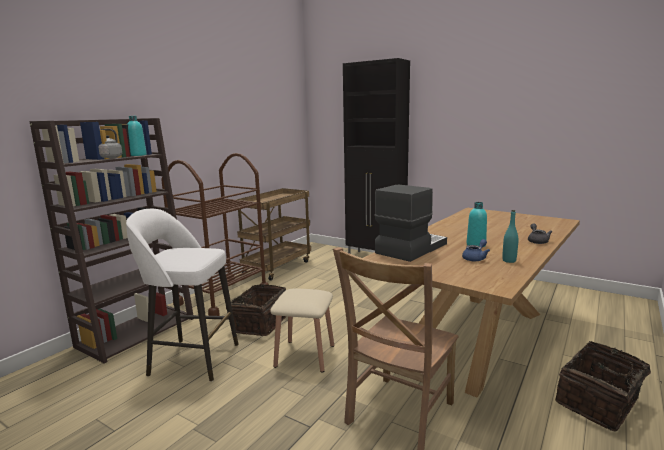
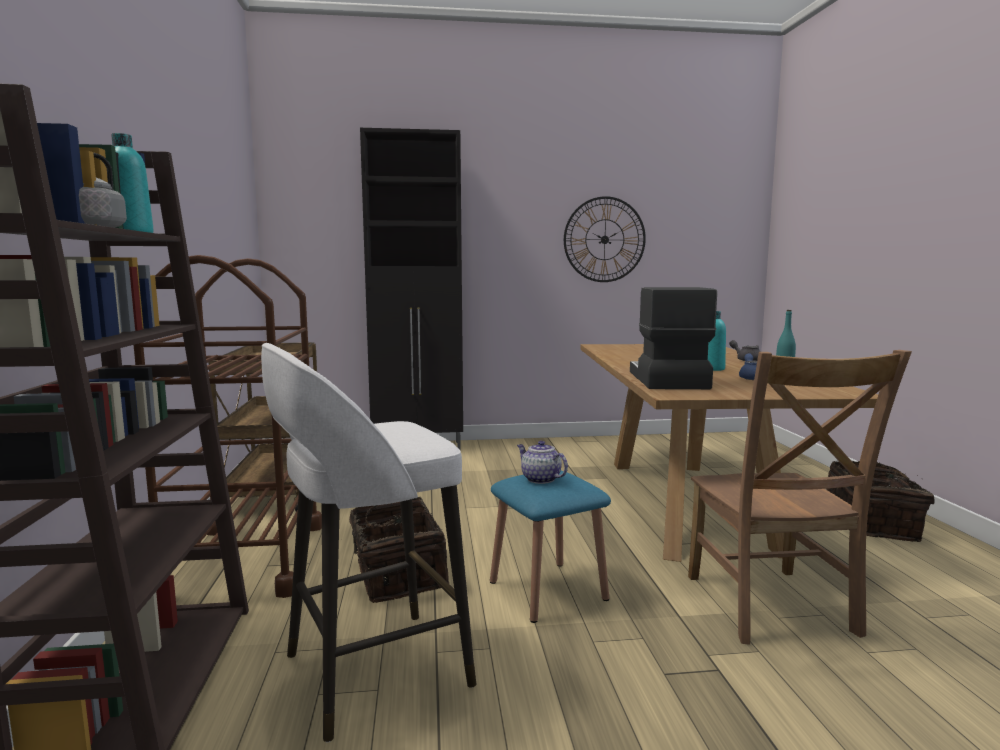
camera: 40 degrees left, 5 degrees down
beige stool [270,289,334,372] -> blue stool [490,471,611,623]
none -> teapot [517,441,568,484]
none -> wall clock [564,196,646,282]

